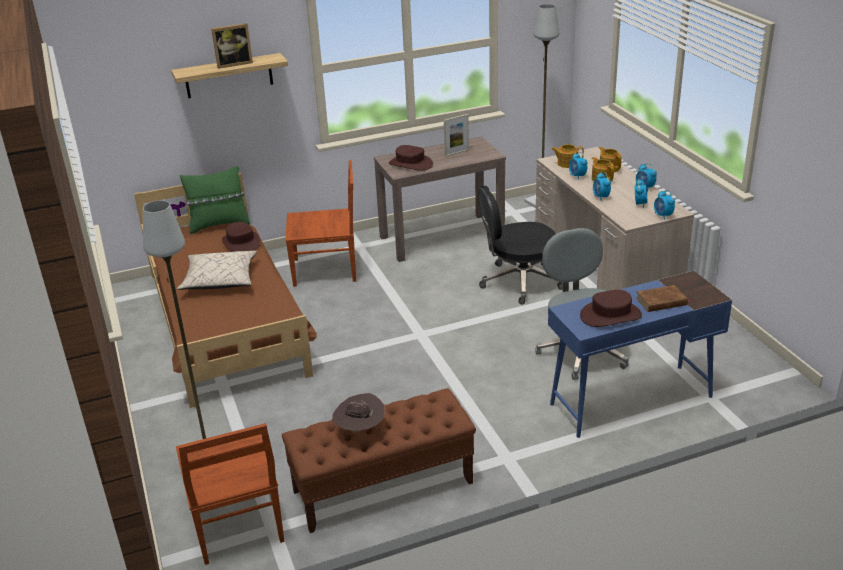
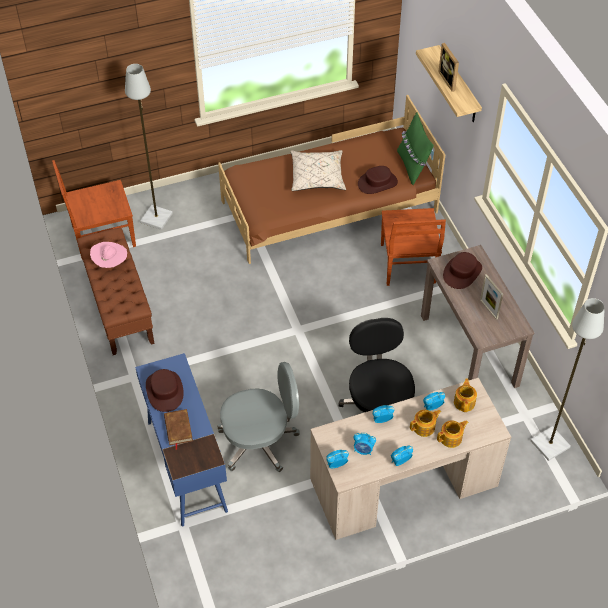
camera: 90 degrees right, 20 degrees up
brown hat [332,393,385,433] -> pink hat [90,242,127,268]

